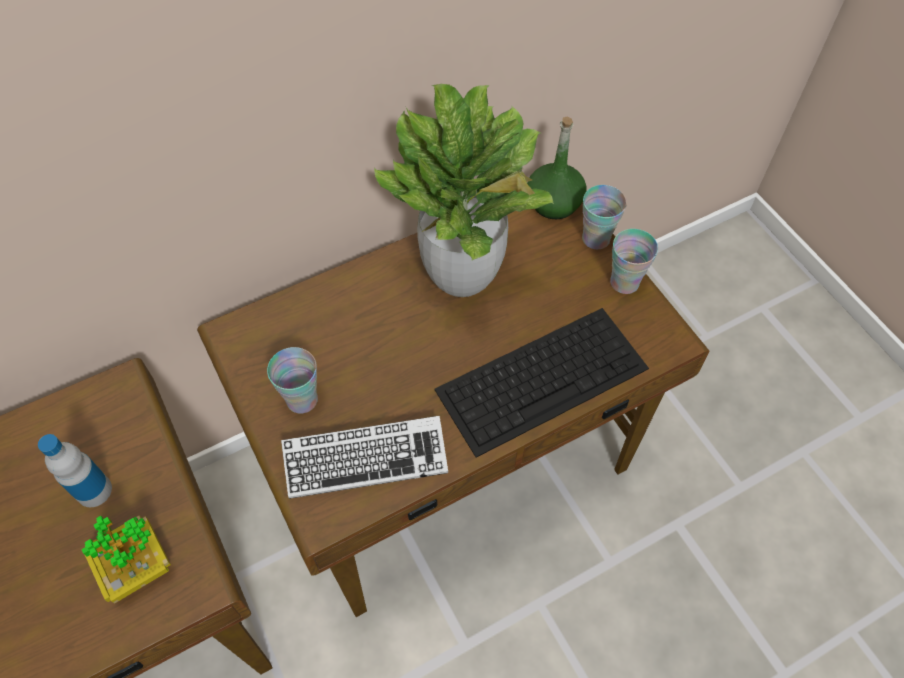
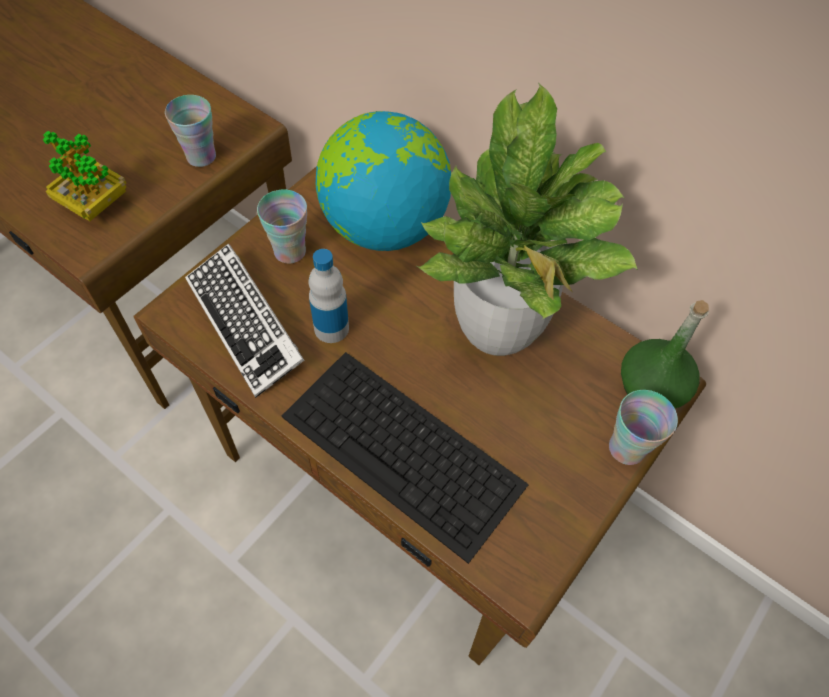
camera: 65 degrees right, 0 degrees up
bottle [38,434,112,507] -> bottle moved to [309,249,349,343]
cup [610,229,658,294] -> cup moved to [165,95,216,167]
none -> globe [316,111,451,251]

